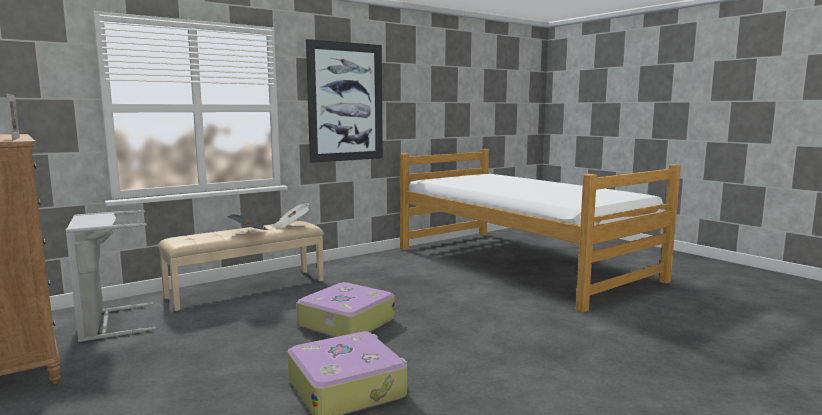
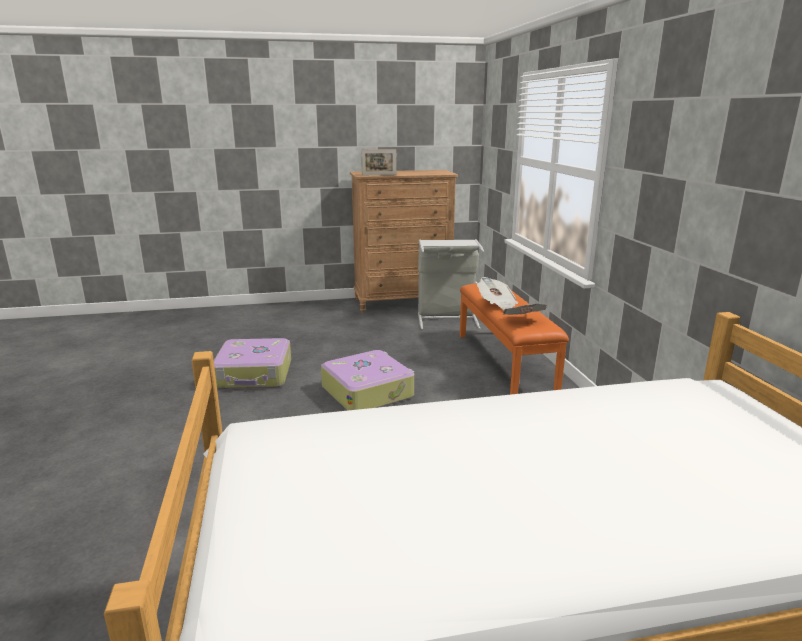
camera: 115 degrees right, 10 degrees up
beige bench [158,221,324,311] -> orange bench [460,283,569,395]
picture [306,39,383,163] -> none

